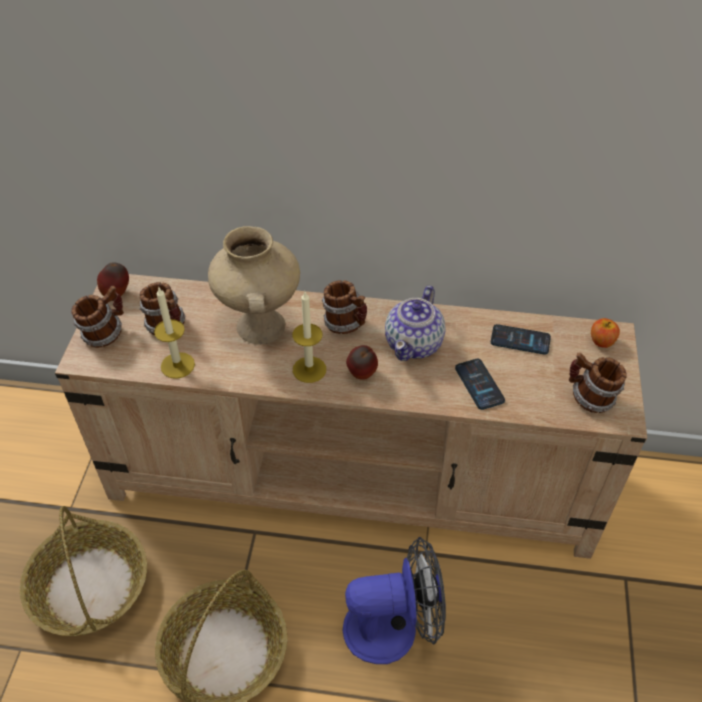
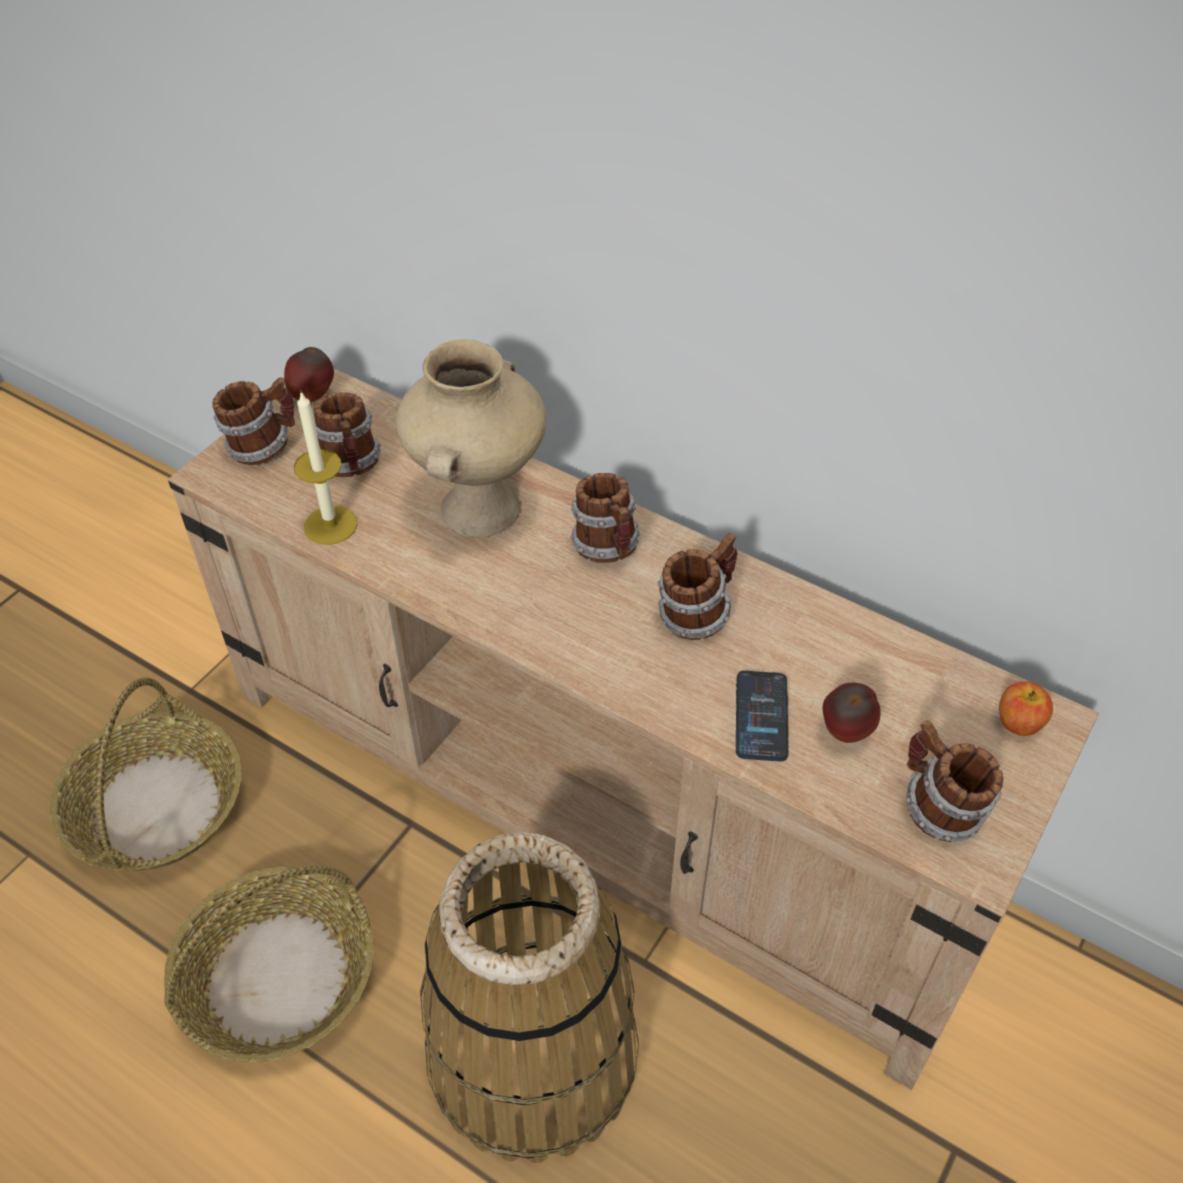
camera: 25 degrees right, 0 degrees up
candle [292,292,326,383] -> none
fan [343,537,446,664] -> basket [420,832,639,1163]
apple [346,345,378,380] -> apple moved to [823,683,880,743]
teapot [385,285,445,361] -> mug [657,533,737,640]
phone [491,324,551,355] -> none

